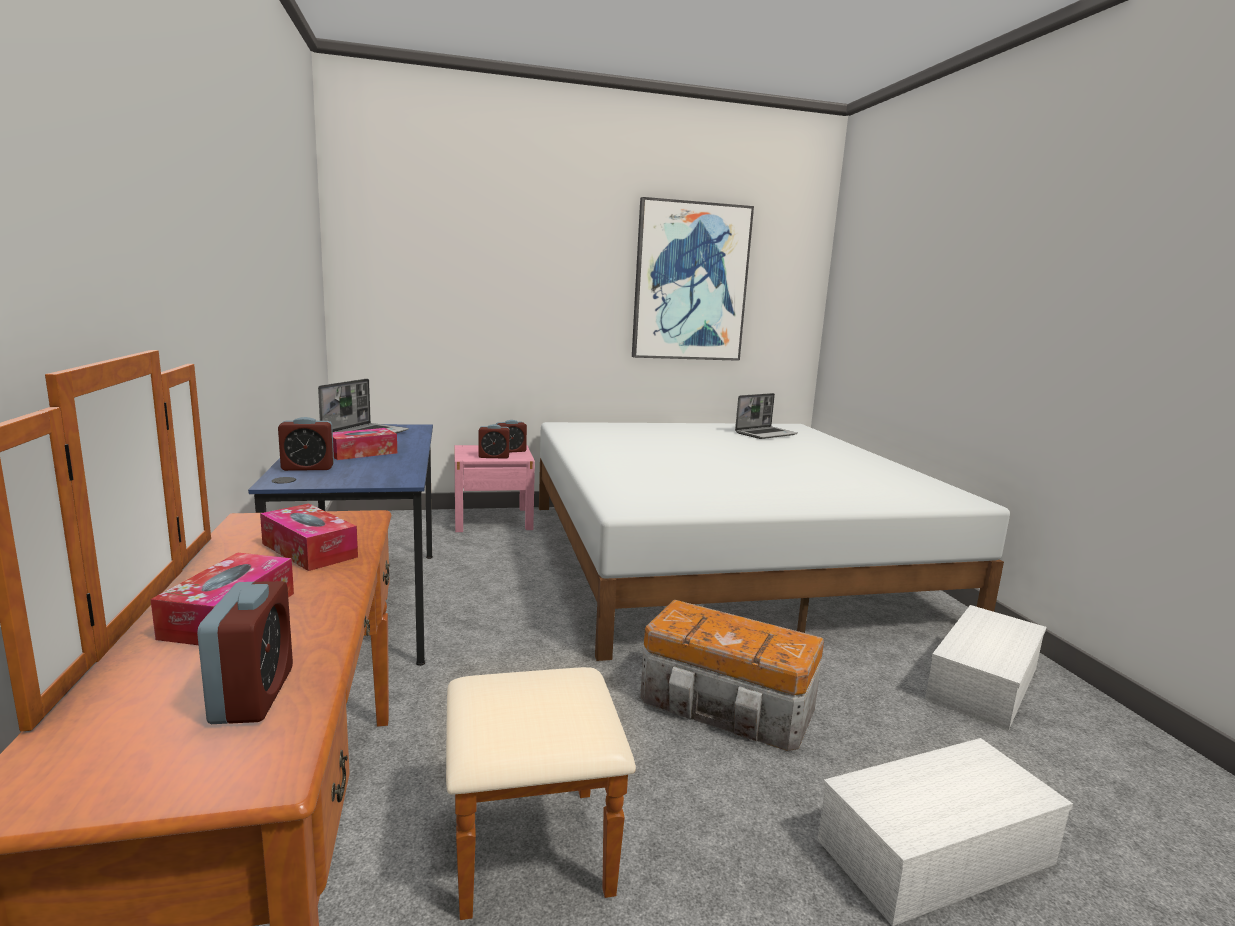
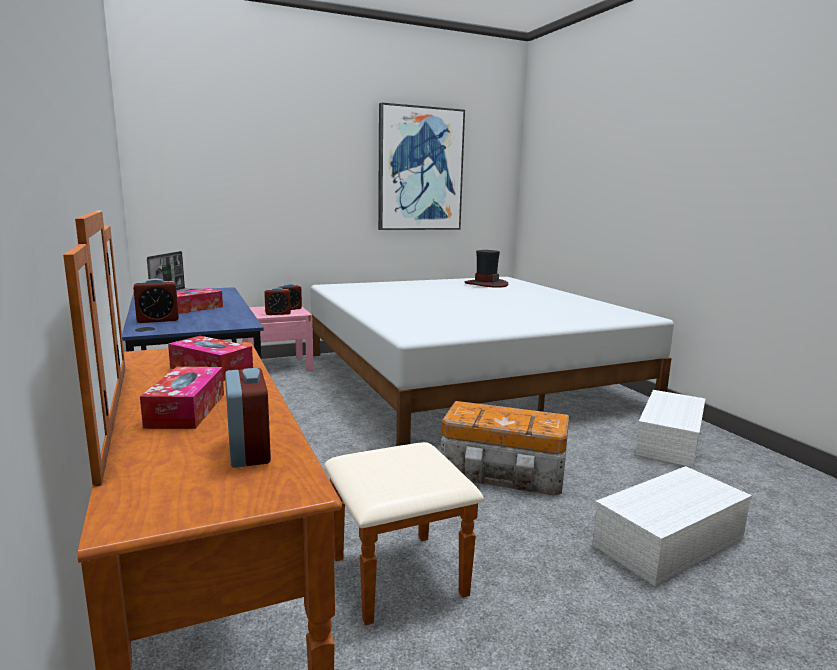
camera: 10 degrees left, 0 degrees up
laptop [735,393,798,439] -> hat [465,250,508,288]

